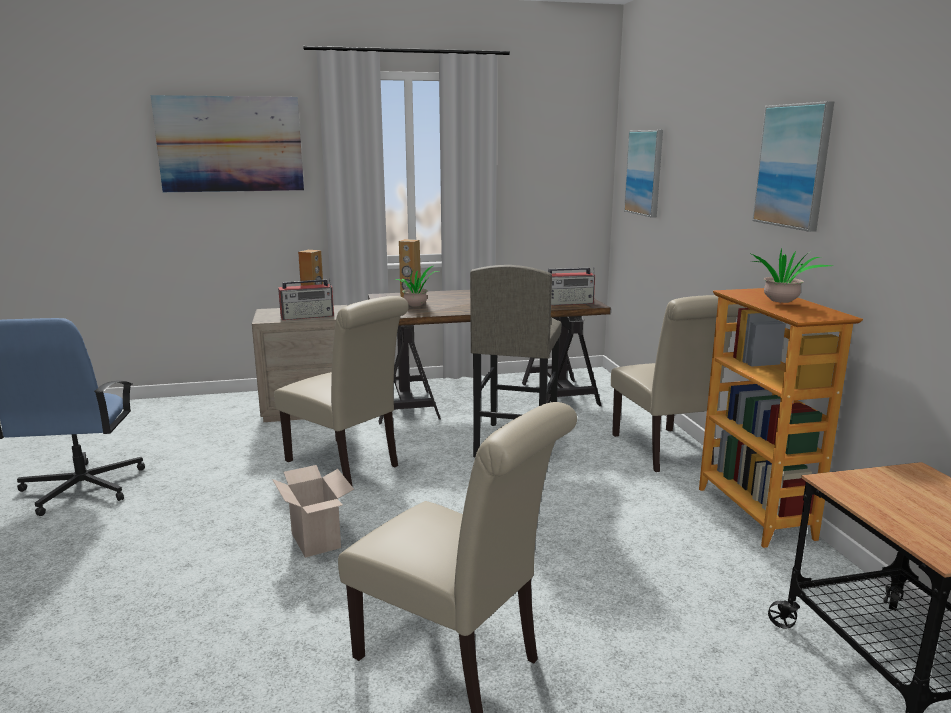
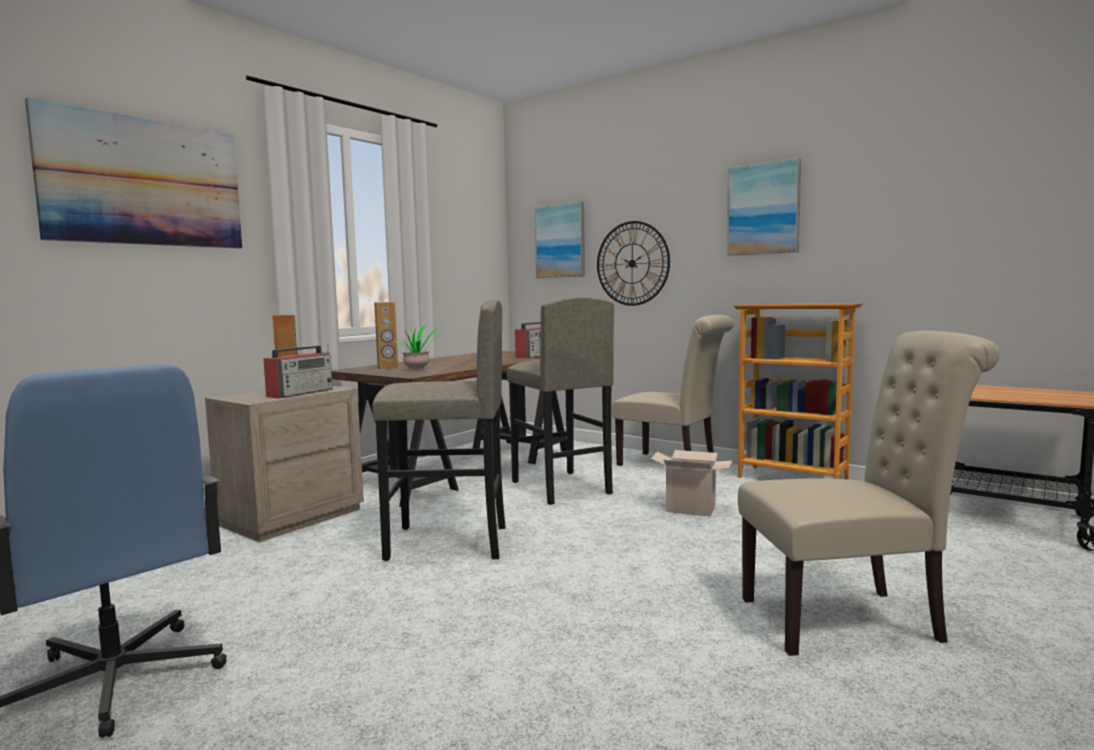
camera: 40 degrees left, 10 degrees down
cardboard box [272,465,354,558] -> cardboard box moved to [651,450,732,517]
beige chair [274,296,409,487] -> grey stool [372,300,506,561]
potted plant [751,249,832,304] -> none
none -> wall clock [597,221,670,306]

